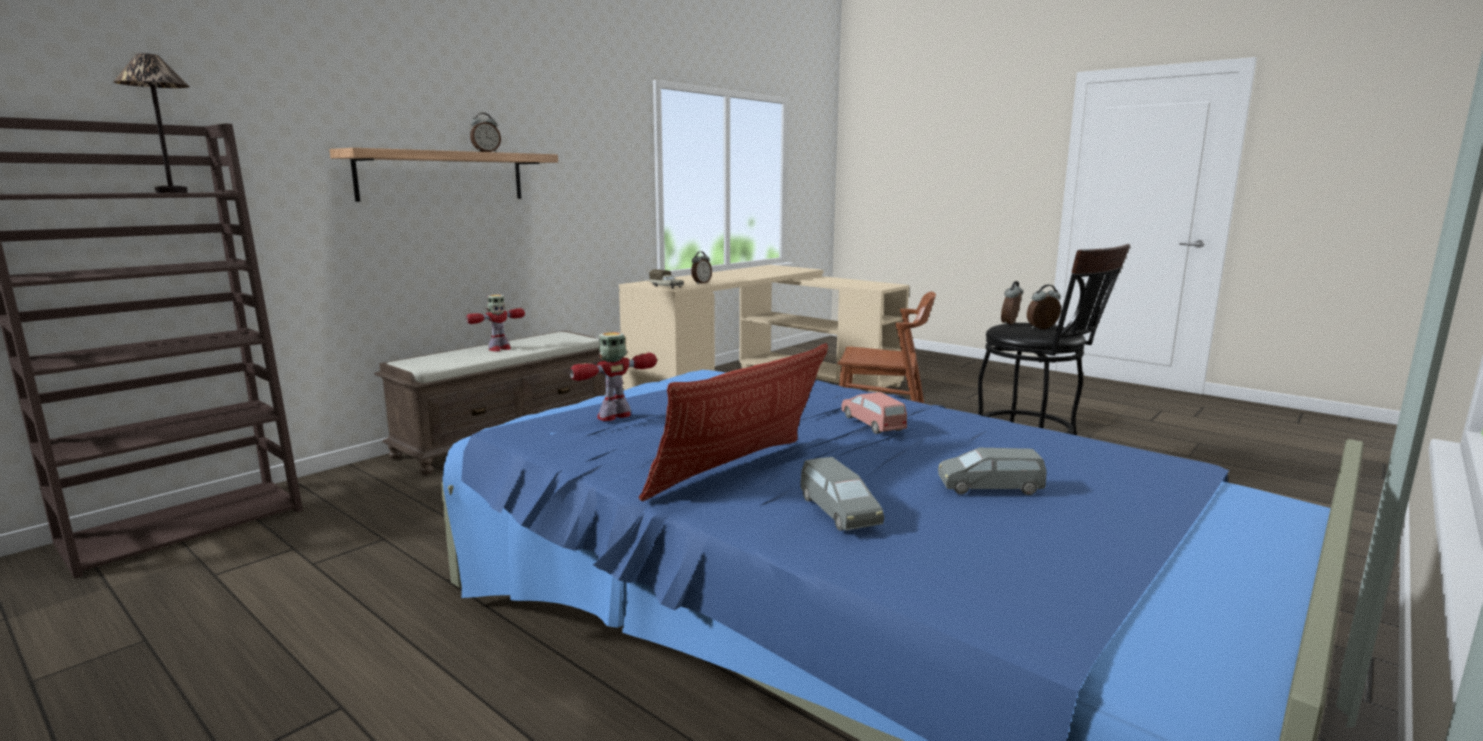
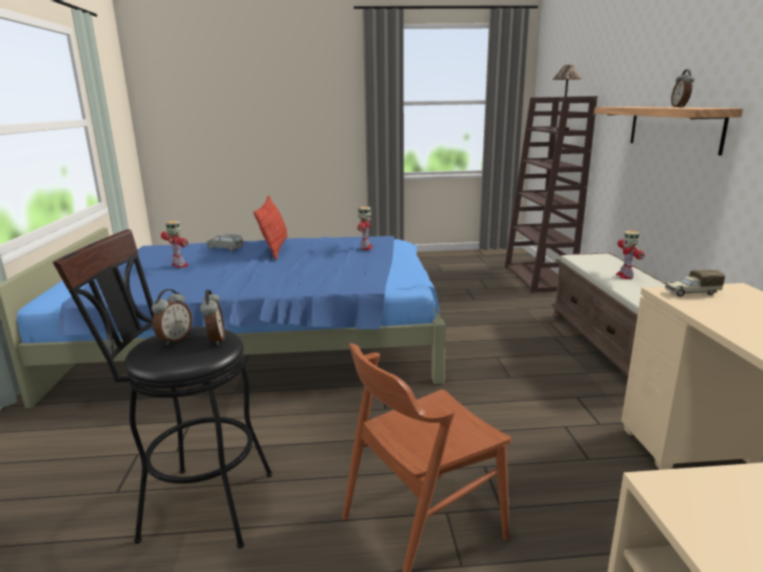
camera: 135 degrees right, 5 degrees up
alarm clock [691,251,712,284] -> none
pink toy car [841,392,907,434] -> none
grey toy car [938,448,1047,495] -> toy robot [161,221,189,268]

